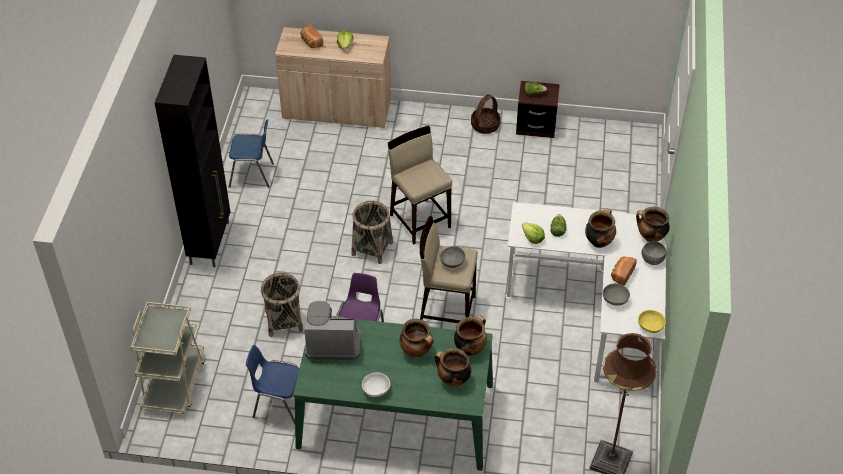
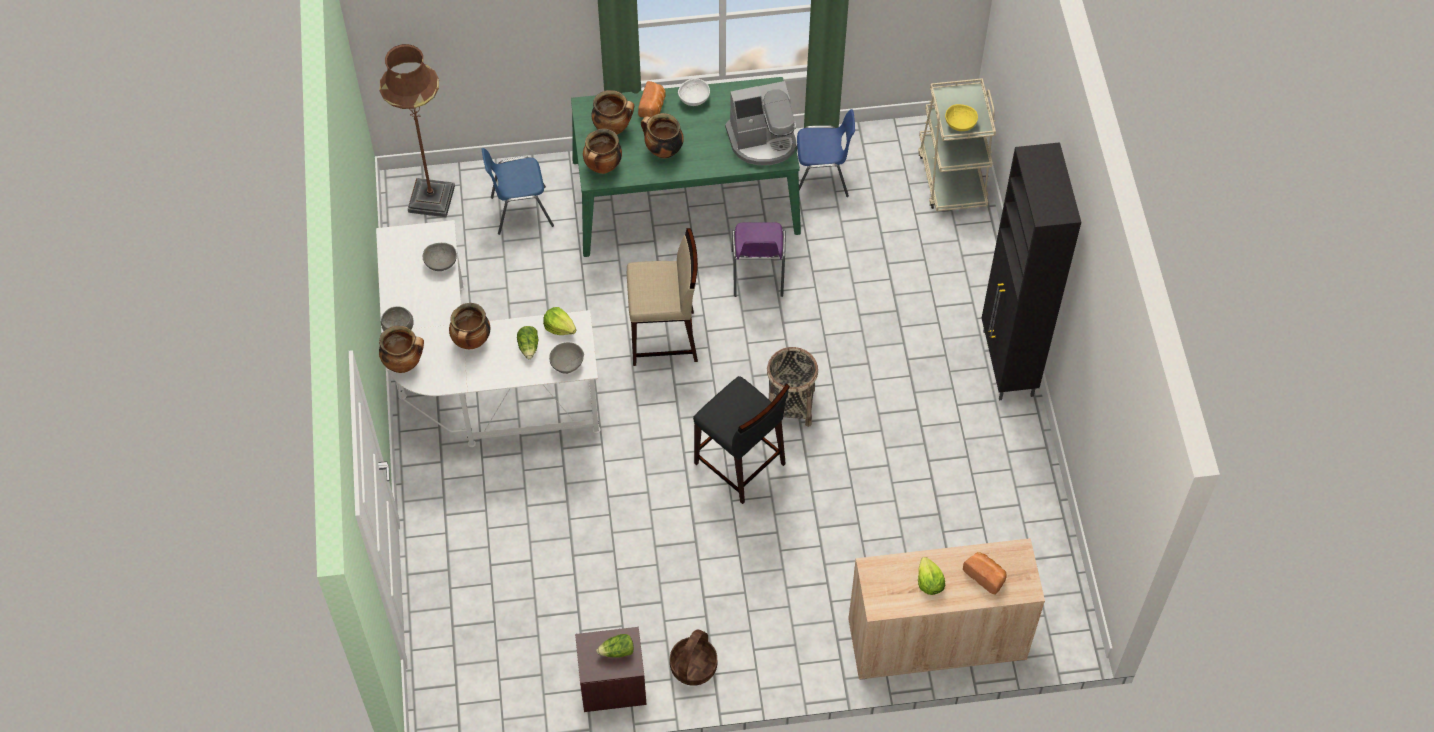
camera: 165 degrees right, 10 degrees up
blue chair [229,119,274,188] -> blue chair moved to [481,148,554,235]
basket [261,273,303,337] -> none
beige stool [388,126,452,245] -> black stool [693,376,790,504]
grey bowl [439,246,466,268] -> grey bowl moved to [549,342,584,374]
bread [611,256,637,286] -> bread moved to [638,81,666,117]
yellow bowl [638,310,666,333] -> yellow bowl moved to [945,104,978,131]

